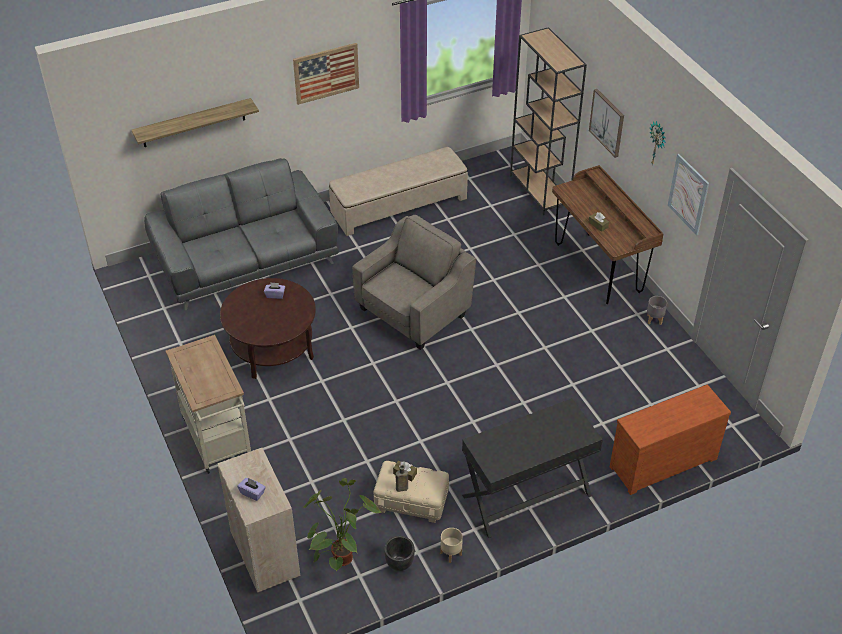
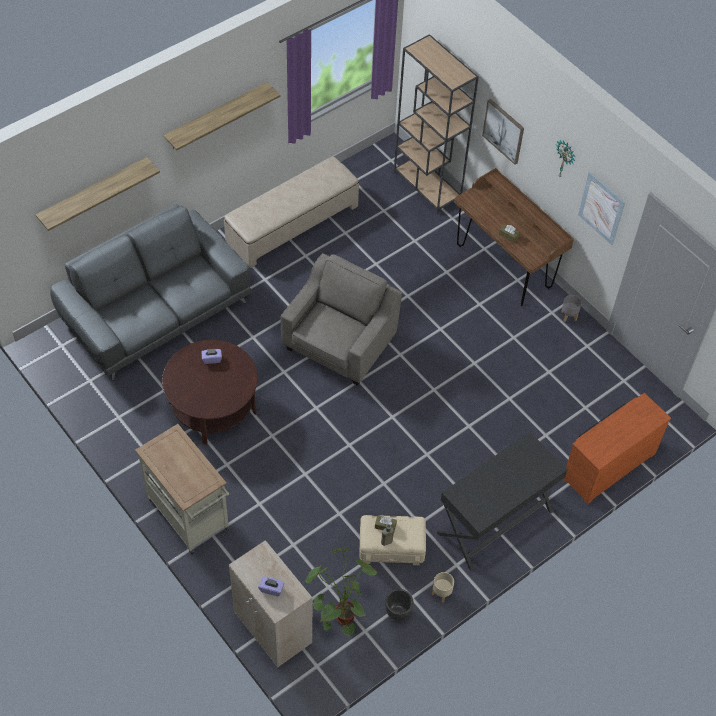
camera: 15 degrees left, 10 degrees up
picture [293,43,359,105] -> shelf [163,82,281,151]

